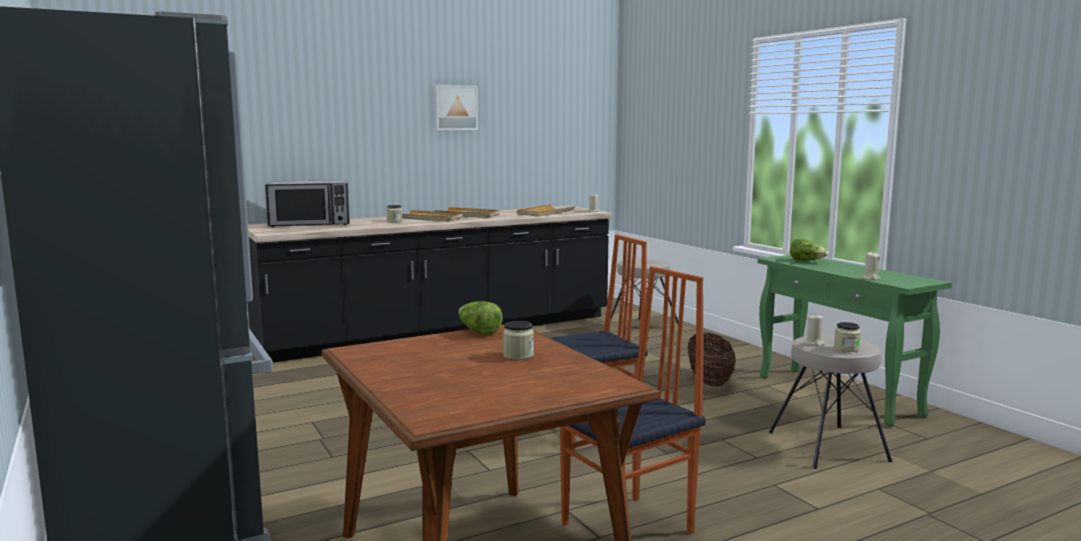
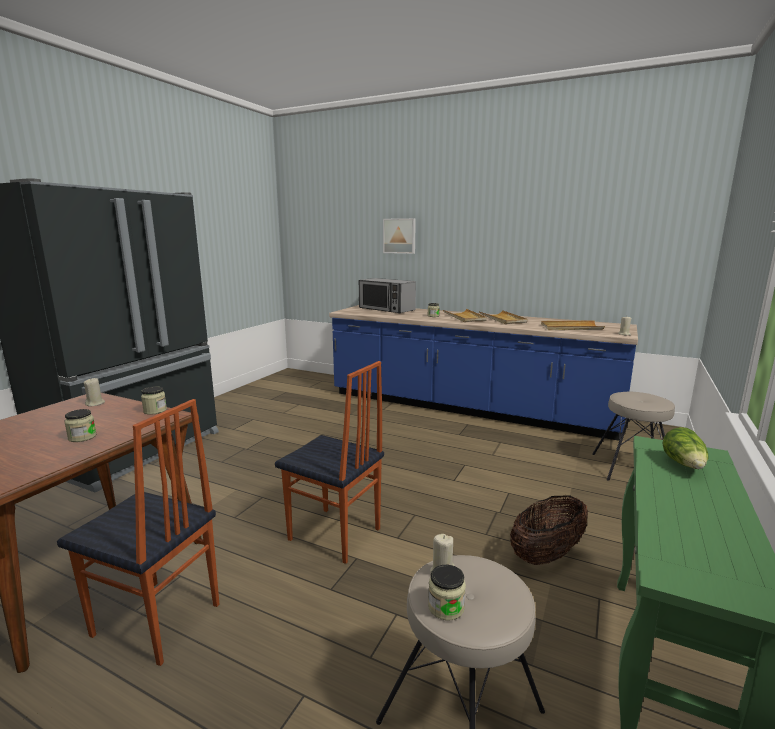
camera: 55 degrees right, 5 degrees up
black counter [247,206,612,362] -> blue counter [329,305,638,441]
picture [434,85,478,130] -> picture moved to [383,218,416,254]
lettuce [459,301,503,336] -> jar [141,386,167,415]
beige candle [861,252,880,280] -> beige candle moved to [84,378,105,407]

